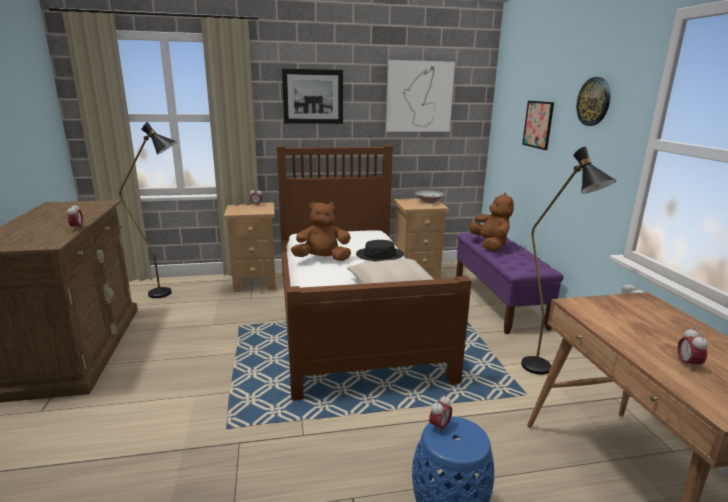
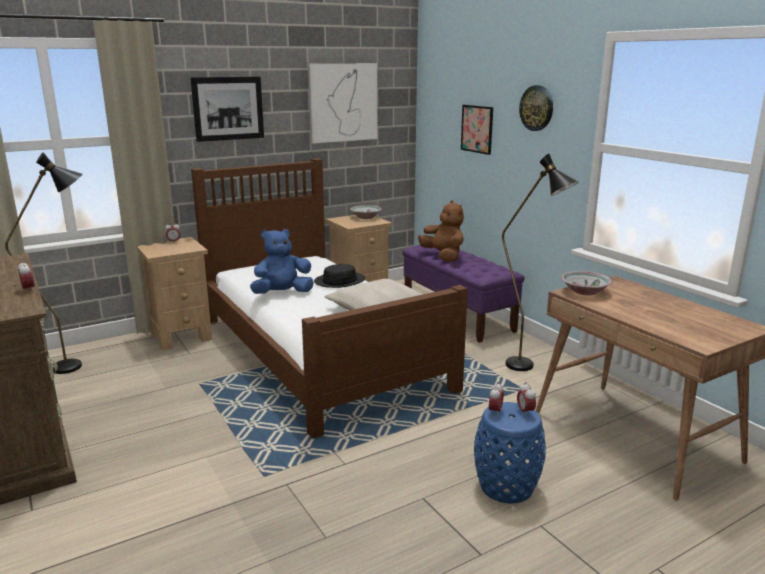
camera: 20 degrees left, 0 degrees up
brown plush toy [291,201,351,261] -> blue plush toy [250,229,314,294]
alarm clock [678,327,708,370] -> alarm clock moved to [517,382,536,417]
none -> bowl [561,271,612,296]

